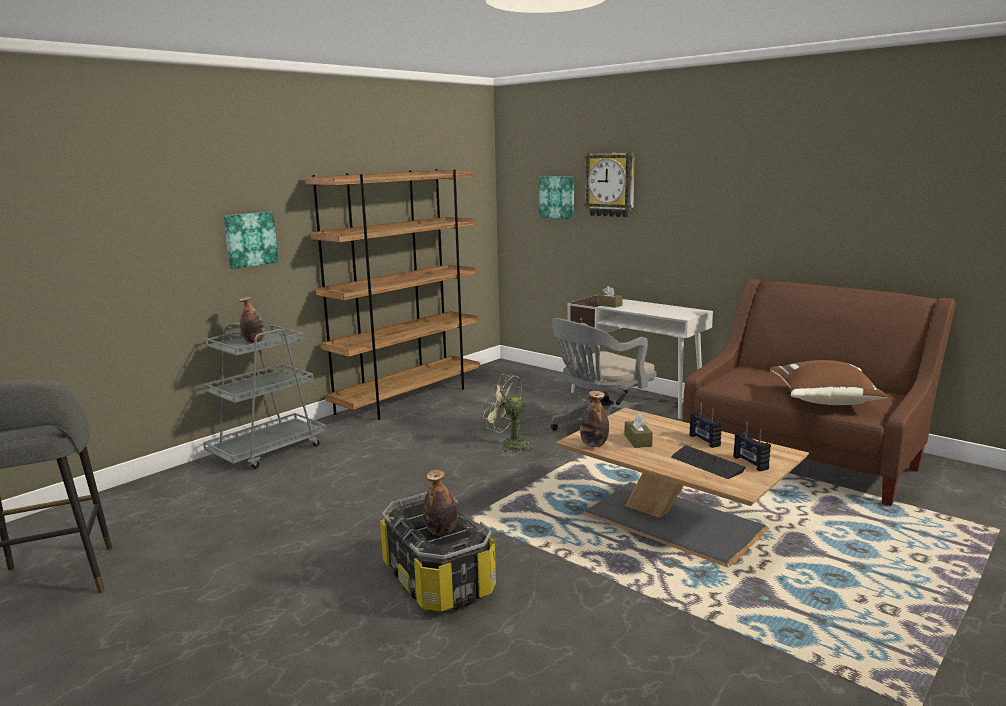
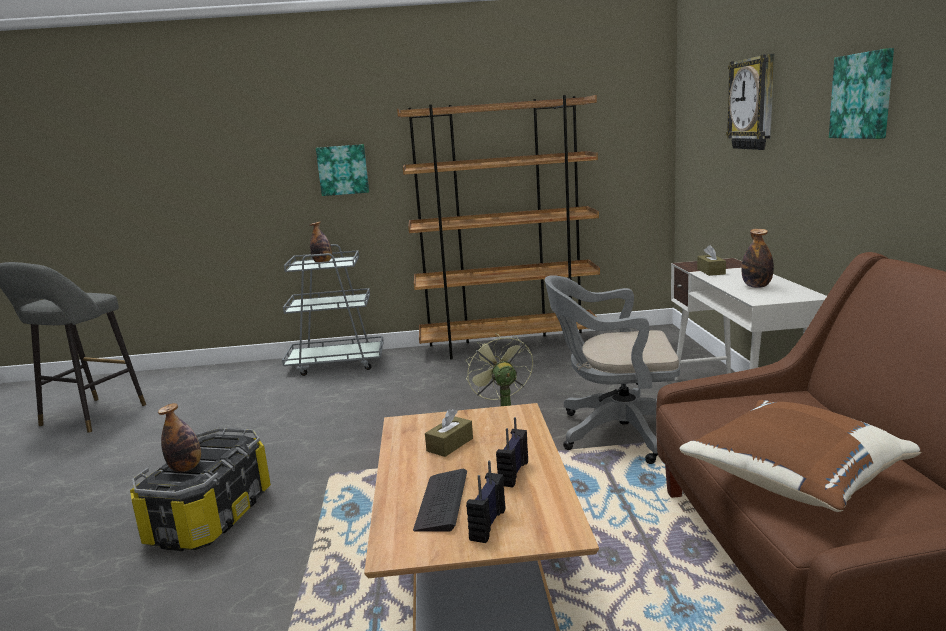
camera: 45 degrees right, 0 degrees up
picture [539,176,574,219] -> picture moved to [829,48,894,139]
bottle [580,391,609,447] -> bottle moved to [741,229,774,288]

